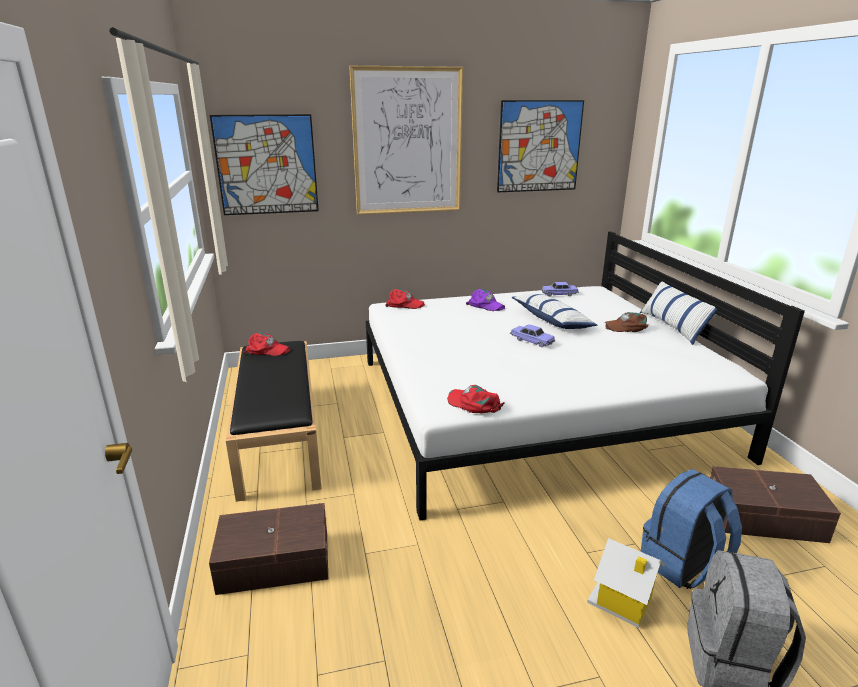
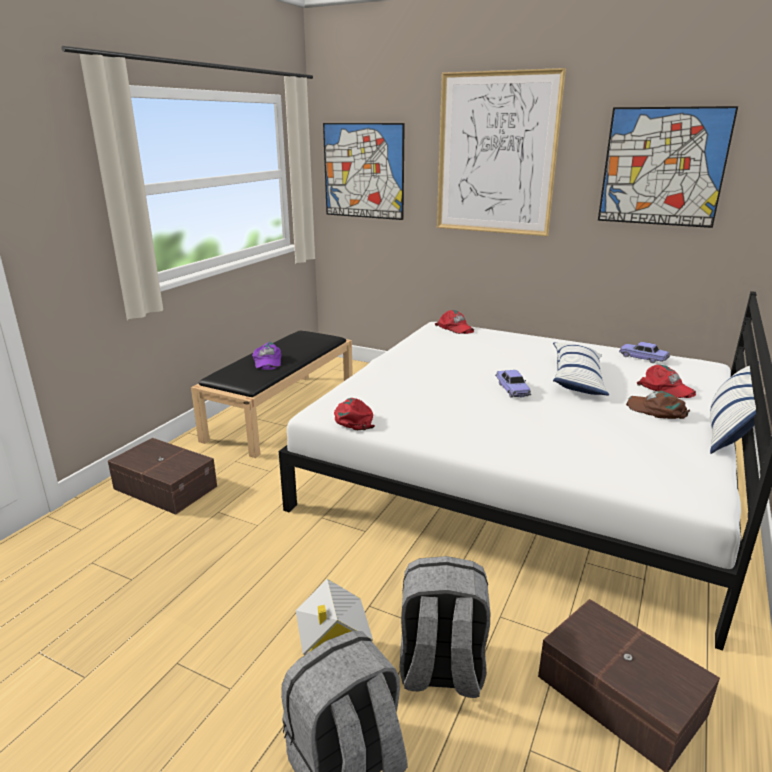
camera: 40 degrees right, 0 degrees up
red cap [244,332,290,356] -> red cap moved to [637,365,696,398]
purple cap [466,289,505,311] -> purple cap moved to [252,342,281,370]
blue backpack [641,469,742,589] -> grey backpack [400,556,490,698]

